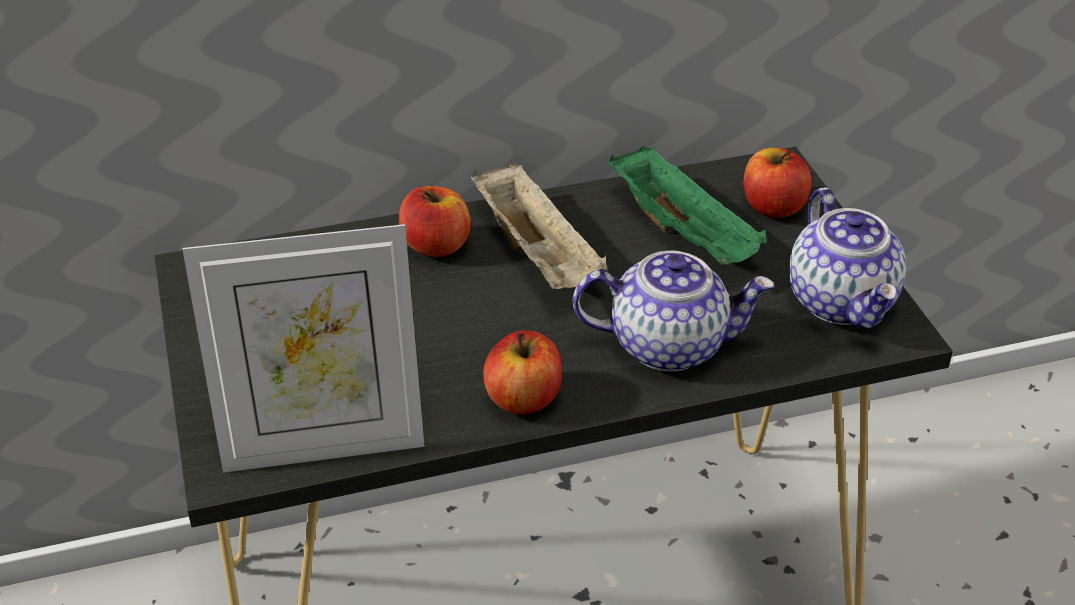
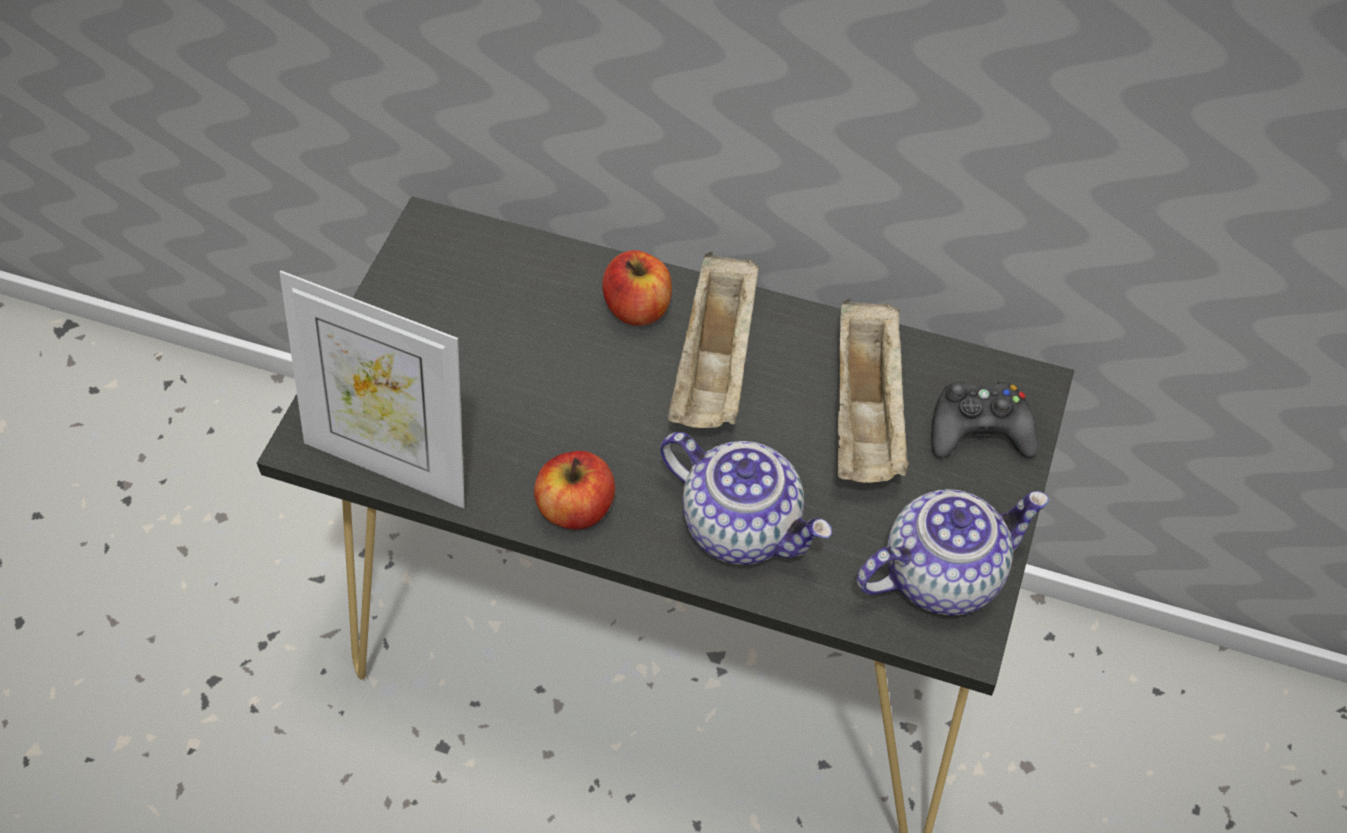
camera: 35 degrees right, 15 degrees up
green tray [608,146,767,265] -> beige tray [837,299,909,483]
apple [744,148,811,218] -> black game controller [932,382,1039,458]
teapot [789,187,906,330] -> teapot turned 135 degrees counterclockwise [856,489,1049,616]

